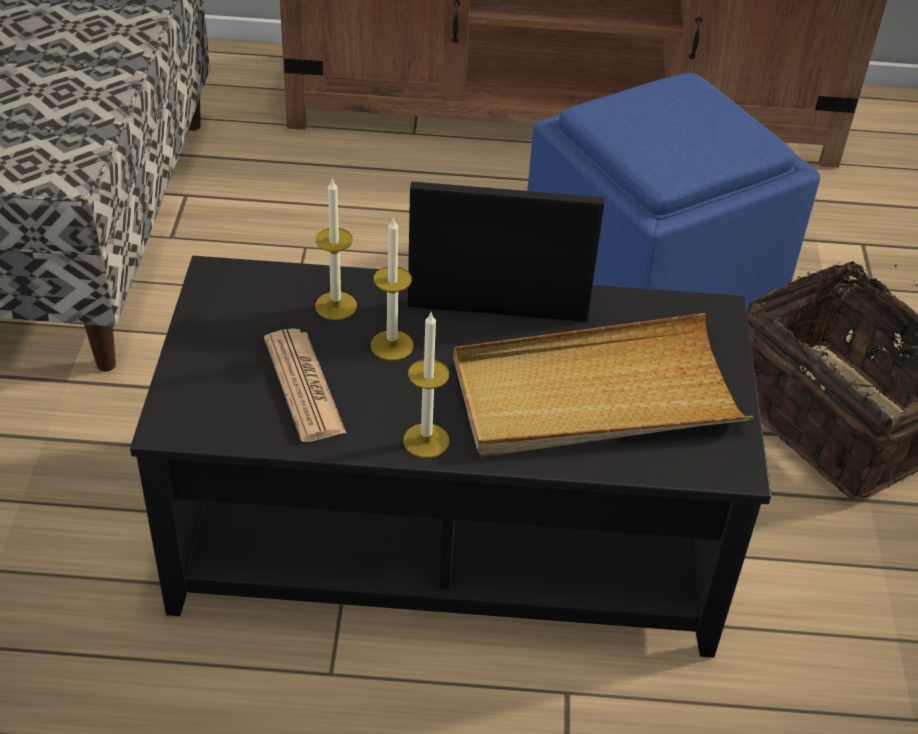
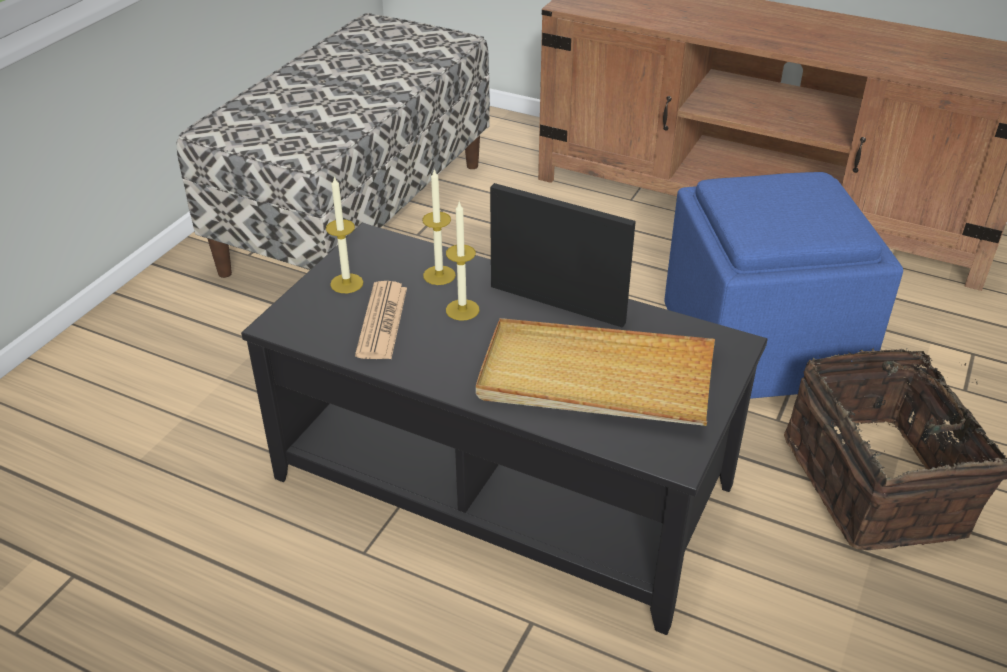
camera: 25 degrees right, 5 degrees down
candle [403,313,449,458] -> candle moved to [326,176,363,293]

